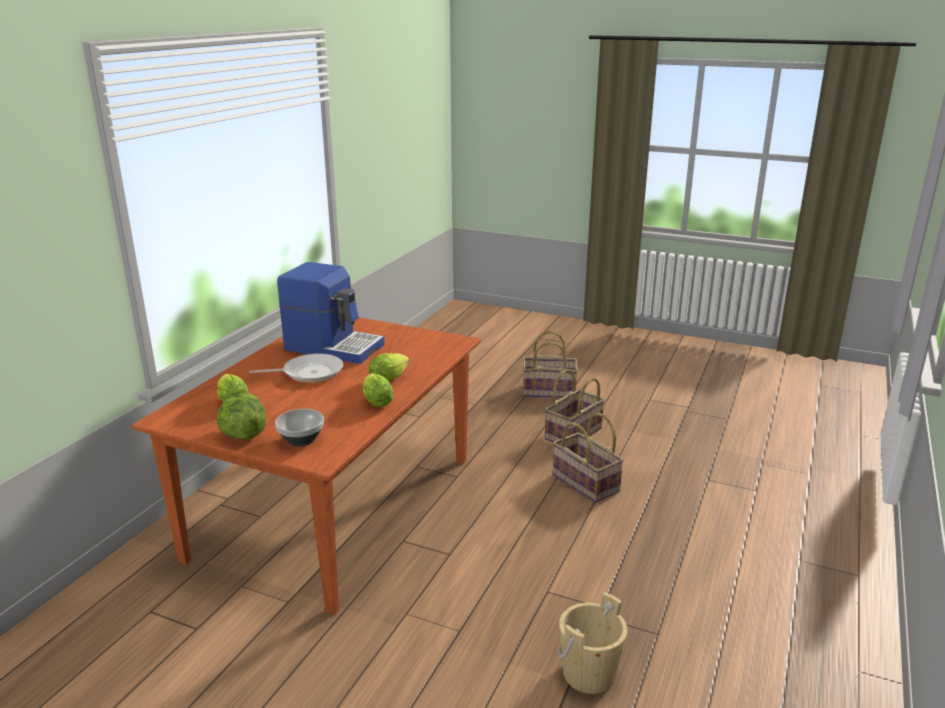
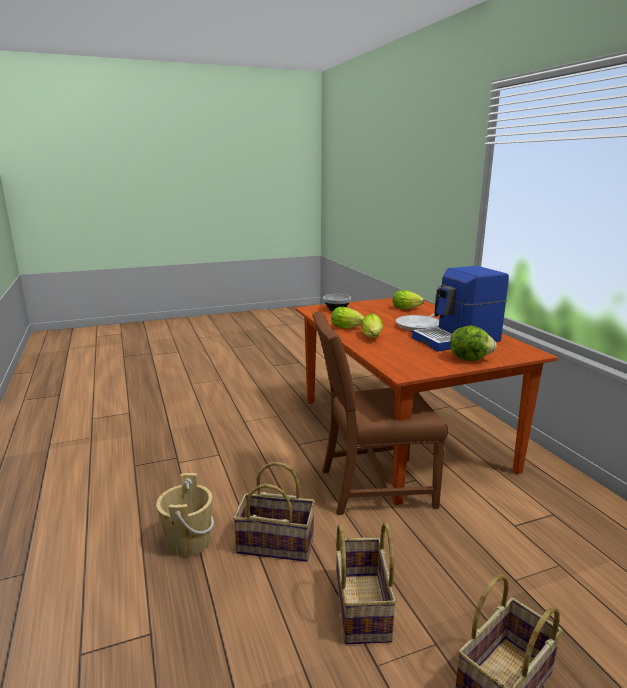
camera: 135 degrees right, 5 degrees down
lettuce [217,393,266,439] -> lettuce moved to [450,326,497,361]
beige bucket [558,592,627,694] -> beige bucket moved to [156,473,214,557]
none -> brown chair [313,311,448,515]

